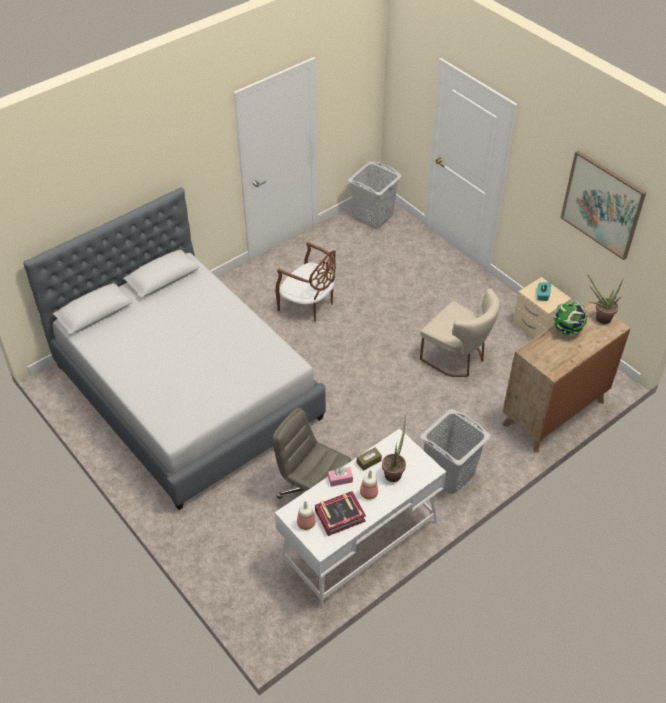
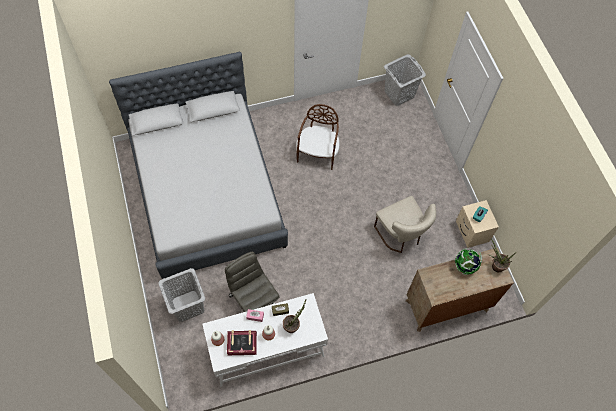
camera: 20 degrees right, 15 degrees up
brown chair [275,242,336,322] -> brown chair turned 135 degrees counterclockwise [296,104,340,170]
grey laundry basket [420,409,490,494] -> grey laundry basket moved to [158,268,205,322]
picture [561,151,646,260] -> none

